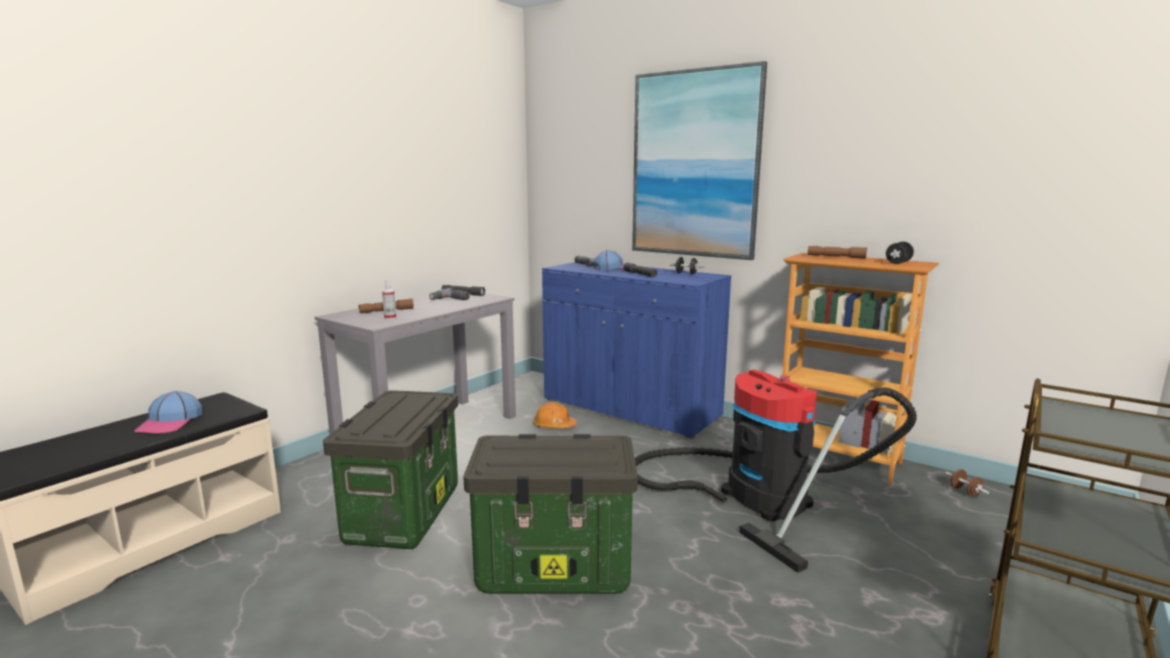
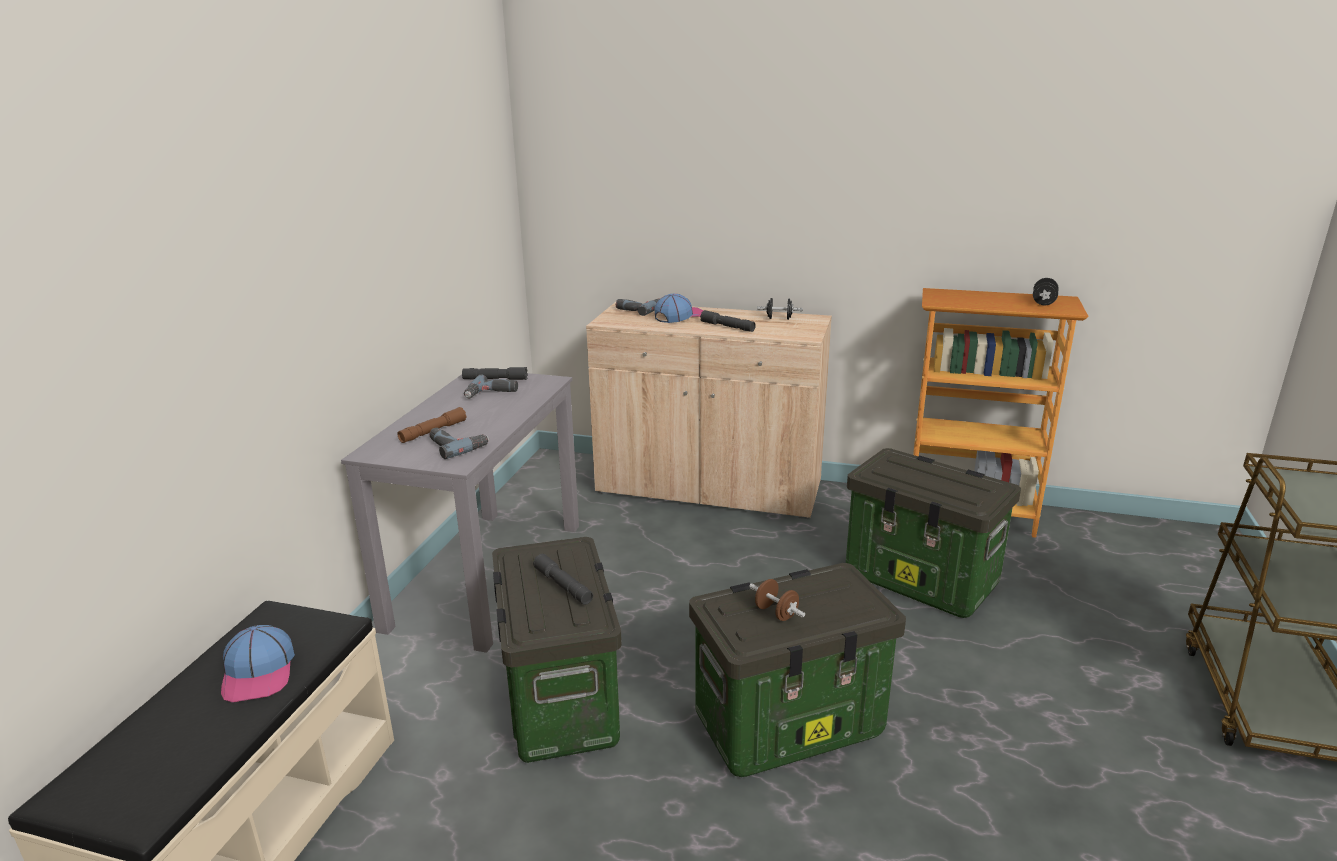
camera: 20 degrees left, 10 degrees up
spray bottle [382,279,396,319] -> power drill [430,428,489,459]
orange hard hat [533,402,577,428] -> none
blue cabinet [542,262,731,439] -> beige cabinet [586,302,832,519]
picture [632,61,767,260] -> none
vacuum cleaner [635,369,917,573] -> storage box [846,448,1021,618]
brown flashlight [808,246,867,259] -> none
brown dumbbell [945,469,989,497] -> brown dumbbell moved to [749,579,805,621]
none -> grey flashlight [533,553,593,605]

